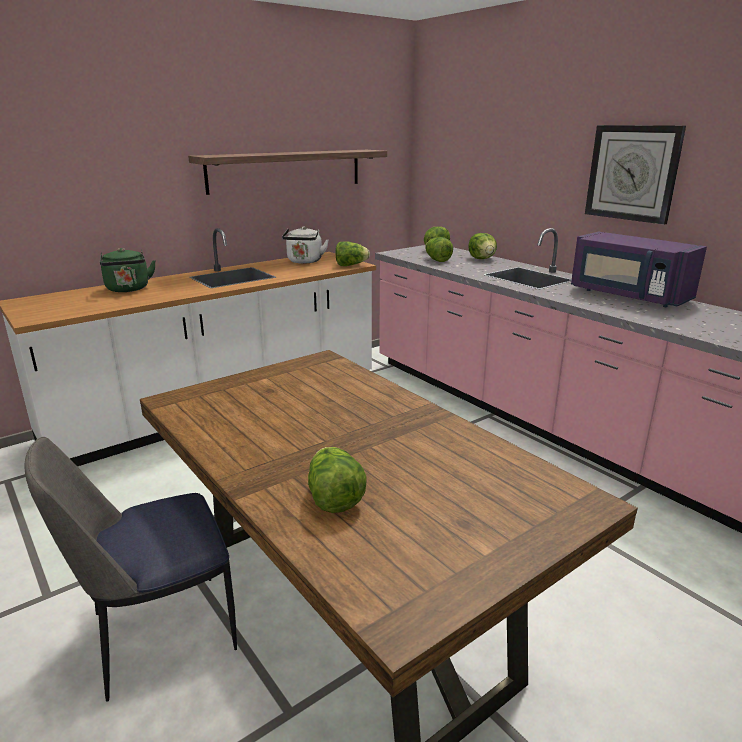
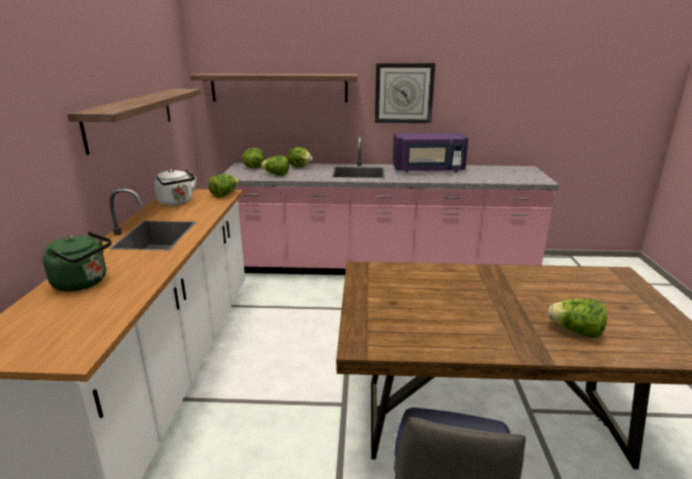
camera: 50 degrees left, 0 degrees up
none -> shelf [190,73,358,102]

